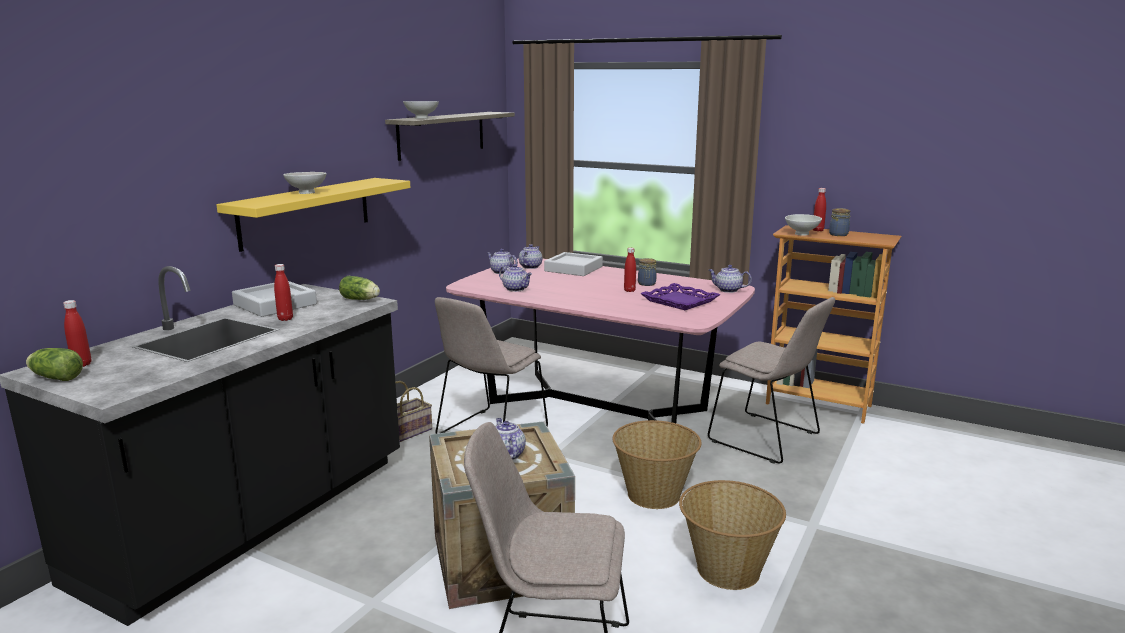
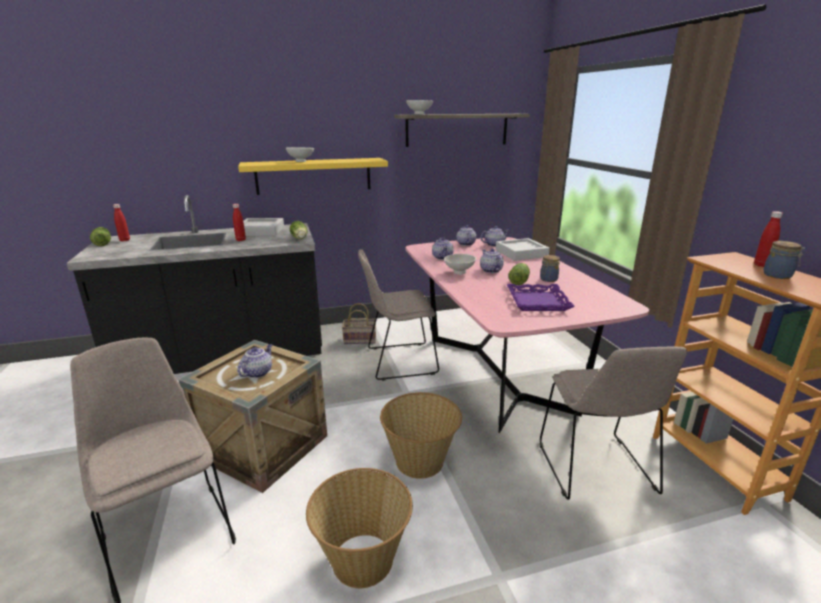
camera: 45 degrees right, 5 degrees up
red bottle [624,248,636,292] -> lettuce [508,263,530,285]
teapot [709,265,752,293] -> teapot moved to [480,248,504,273]
white bowl [785,214,822,236] -> white bowl moved to [444,254,476,274]

